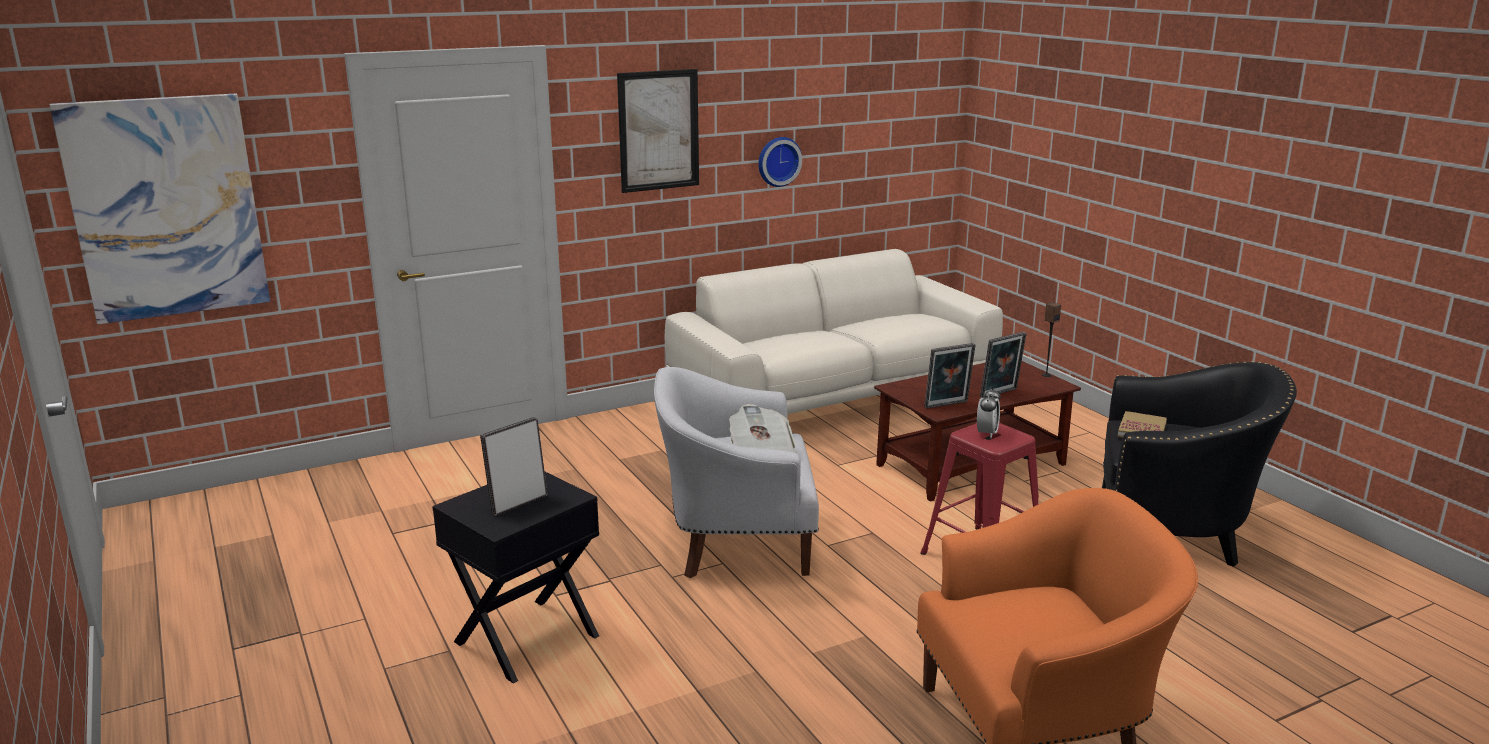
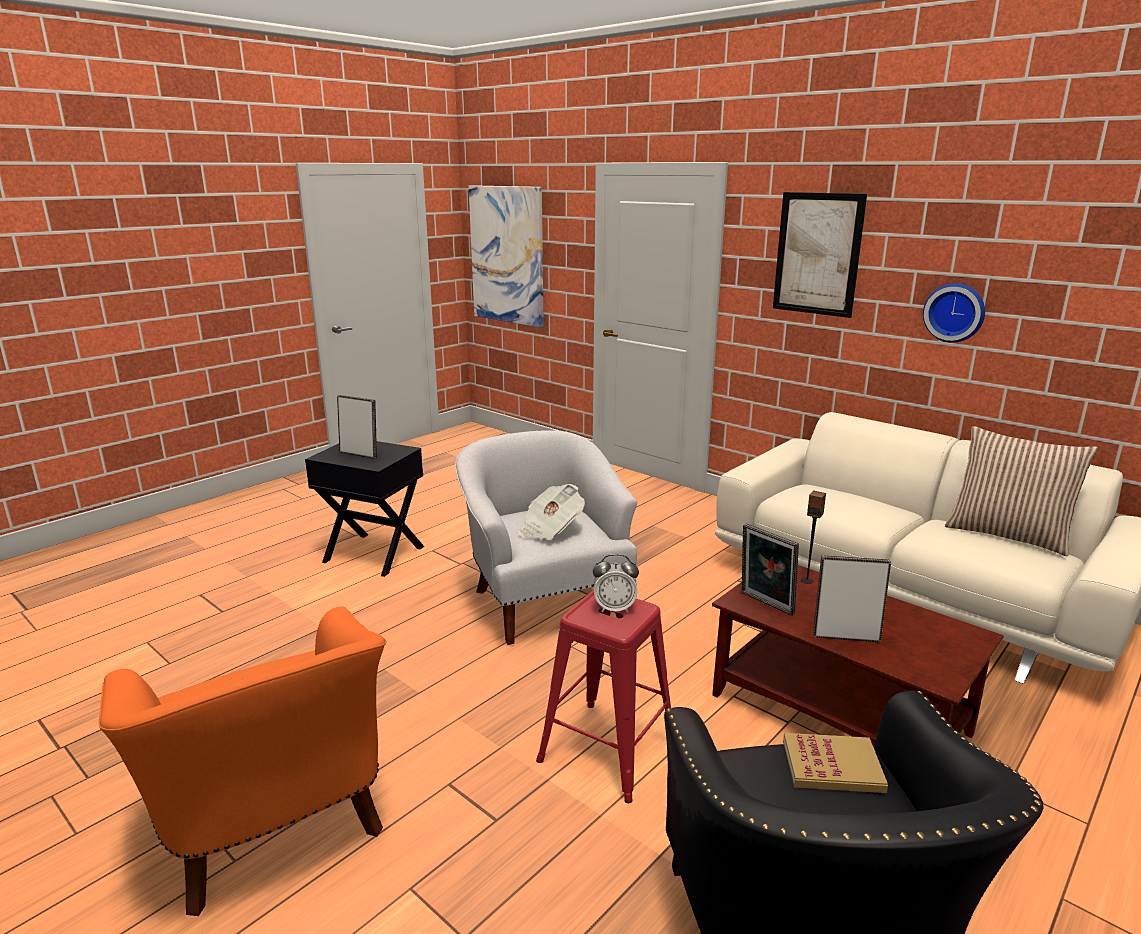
camera: 70 degrees right, 0 degrees up
picture frame [980,332,1027,398] -> picture frame turned 150 degrees clockwise [813,555,891,642]
speaker [1042,302,1061,377] -> speaker moved to [801,490,826,584]
none -> pillow [945,426,1098,557]

